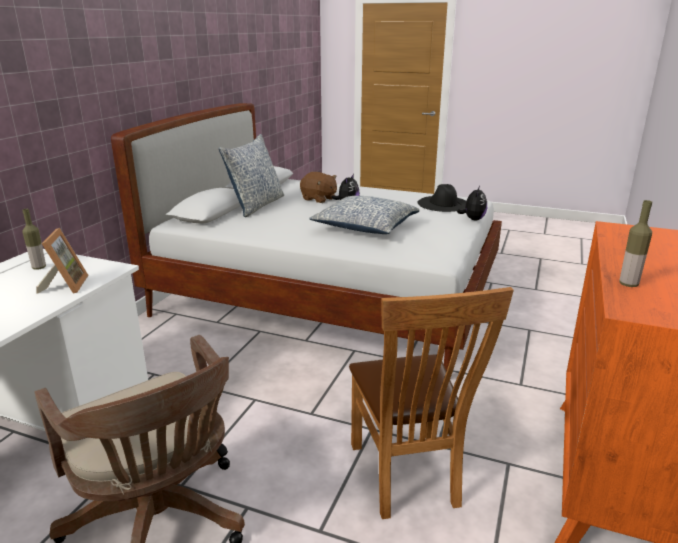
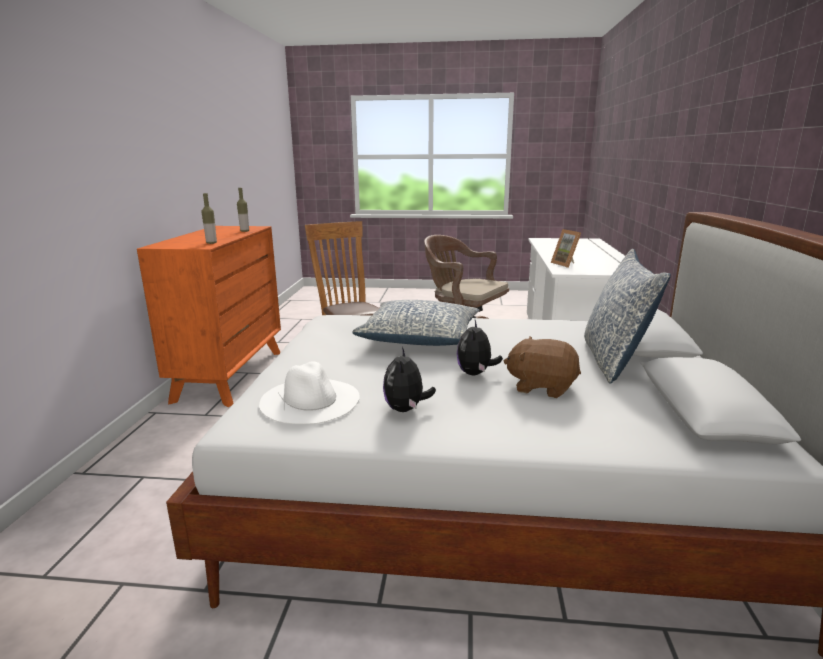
camera: 165 degrees right, 5 degrees down
bottle [22,209,46,270] -> bottle moved to [201,193,217,244]
black hat [417,184,466,212] -> white hat [259,361,360,424]
plush toy [457,186,487,220] -> plush toy moved to [383,347,436,412]

